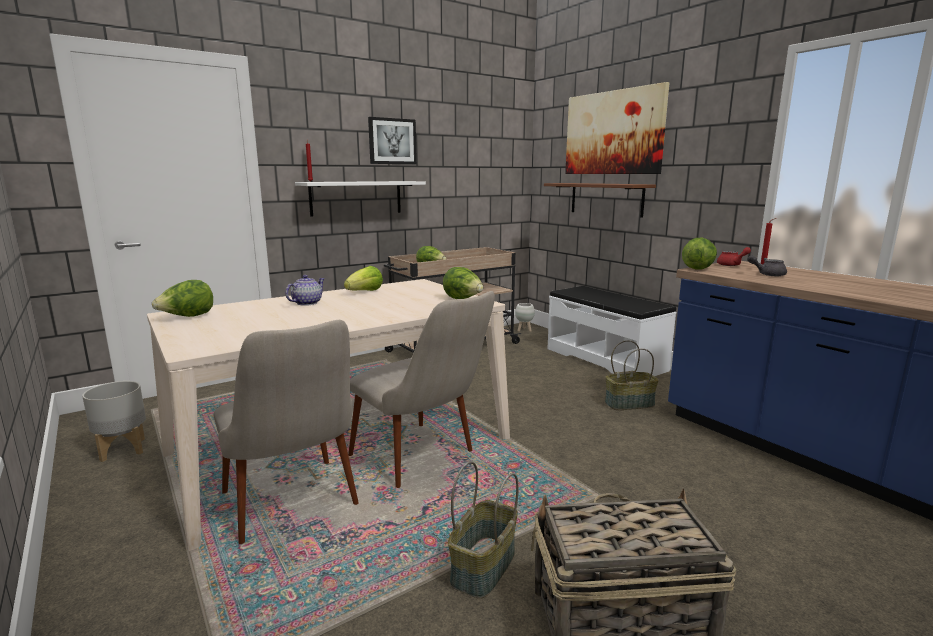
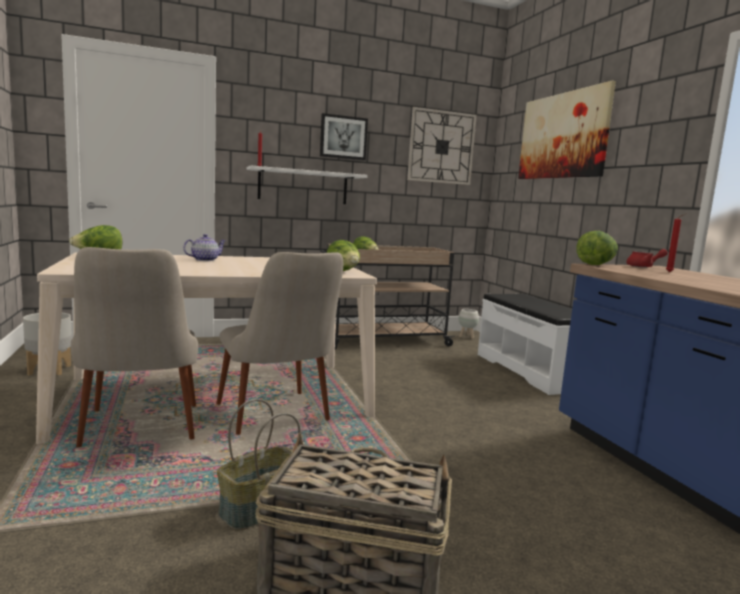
camera: 15 degrees right, 5 degrees down
lettuce [344,266,383,291] -> none
brown shelf [544,183,656,218] -> none
basket [605,340,659,410] -> none
grey teapot [747,255,787,276] -> none
none -> wall clock [407,107,477,185]

